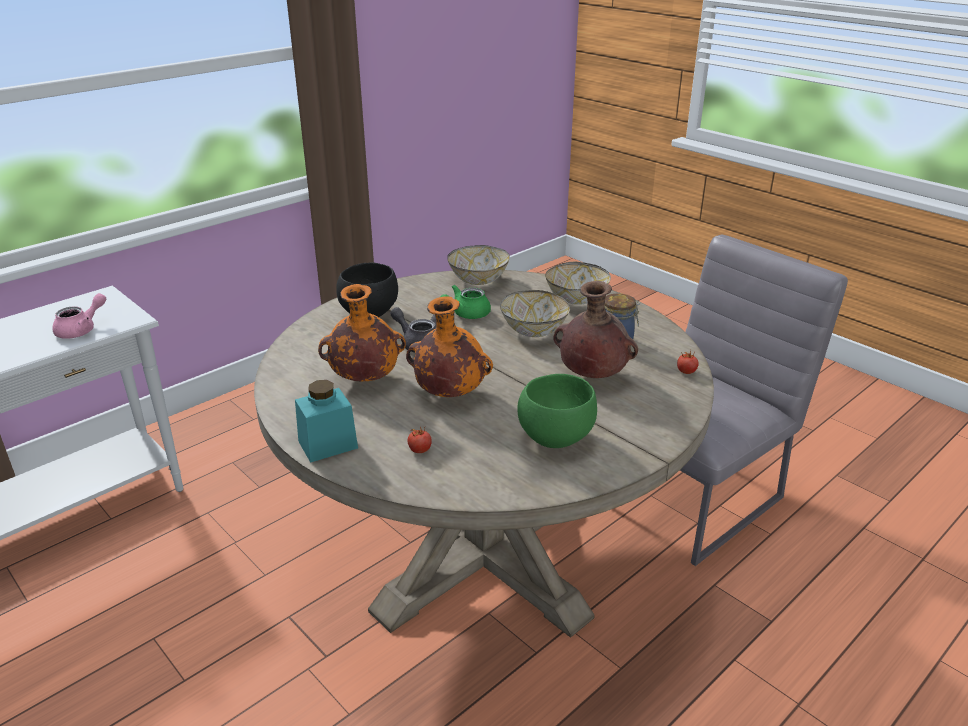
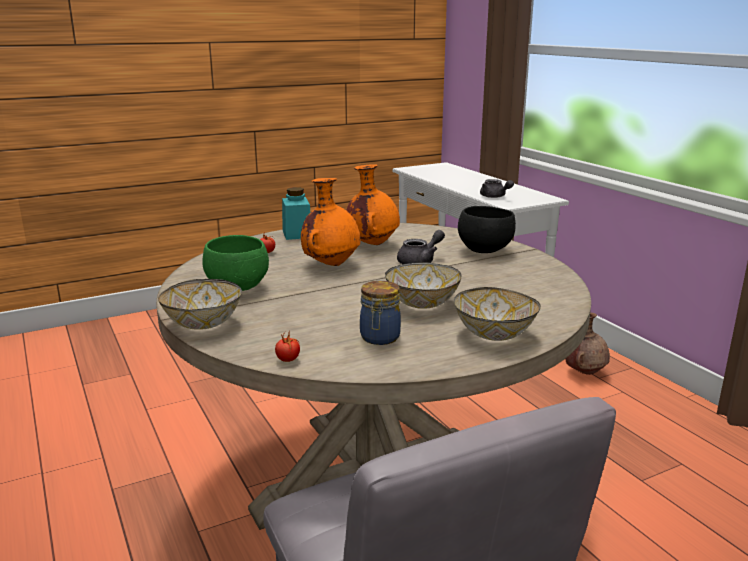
camera: 105 degrees right, 10 degrees down
pink teapot [52,293,106,339] -> grey teapot [480,179,514,198]
green teapot [440,285,491,319] -> none
bowl [447,245,510,285] -> bowl moved to [158,279,242,330]
brown vase [553,281,638,378] -> brown vase moved to [566,312,610,375]

